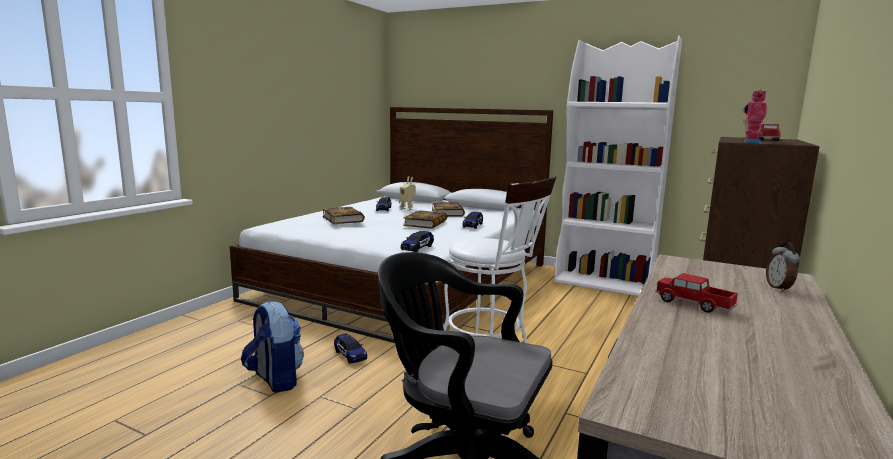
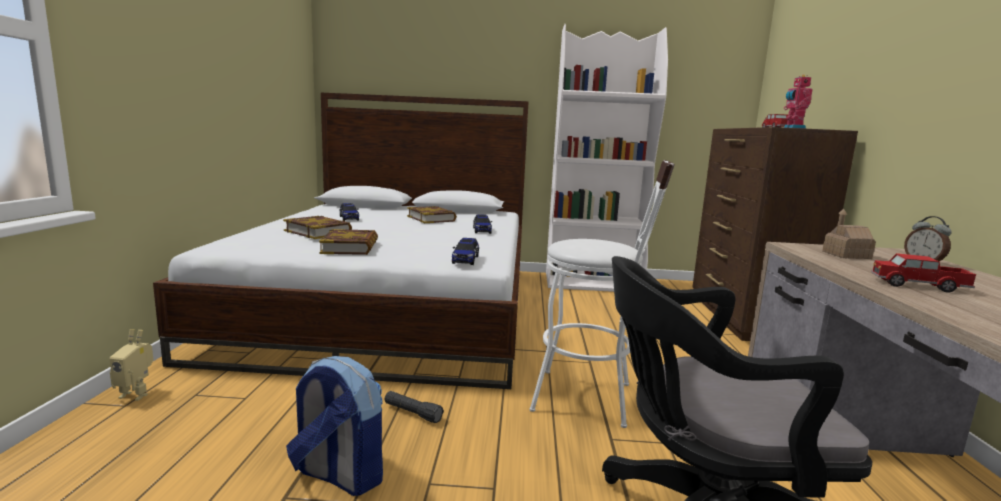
camera: 25 degrees left, 0 degrees up
toy car [334,333,367,364] -> black flashlight [385,391,444,423]
toy robot [399,176,416,211] -> toy robot moved to [109,329,153,401]
book [404,210,447,229] -> book moved to [319,229,378,255]
none -> toy house [822,209,876,259]

